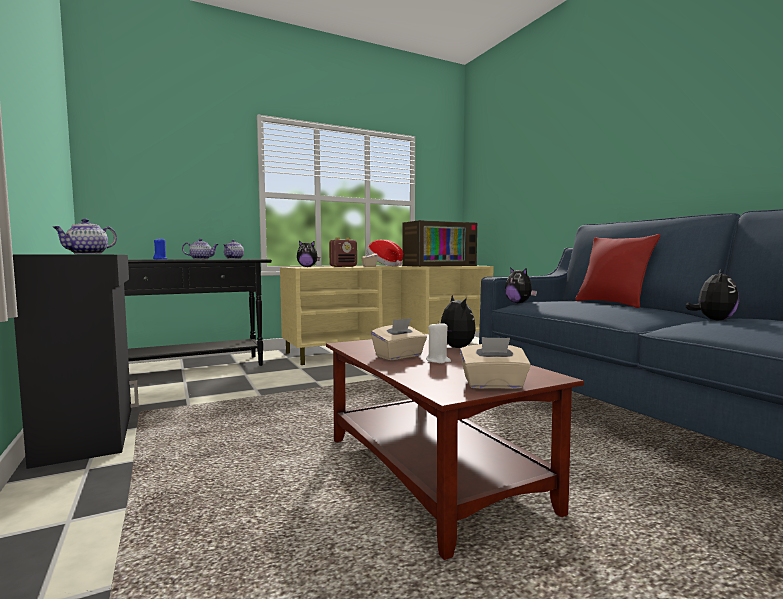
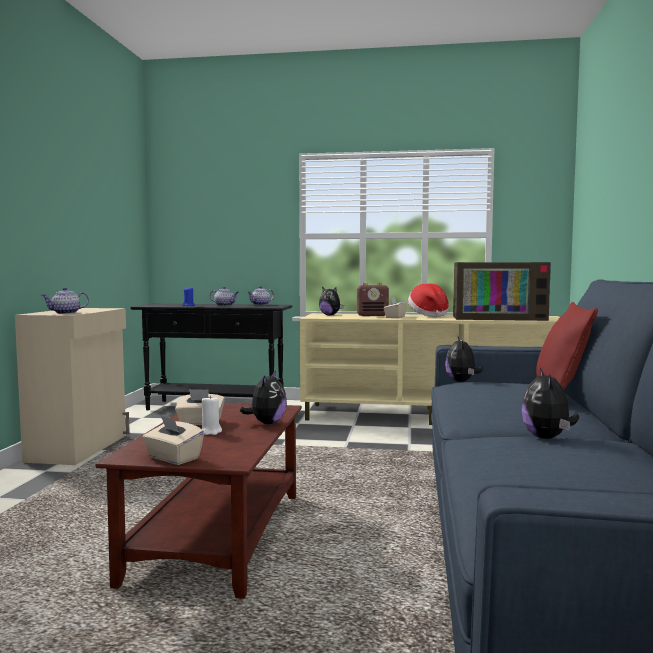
camera: 35 degrees right, 0 degrees up
black cabinet [13,254,139,469] -> beige cabinet [15,308,130,465]
plush toy [686,270,739,321] -> plush toy turned 120 degrees clockwise [522,368,579,439]

